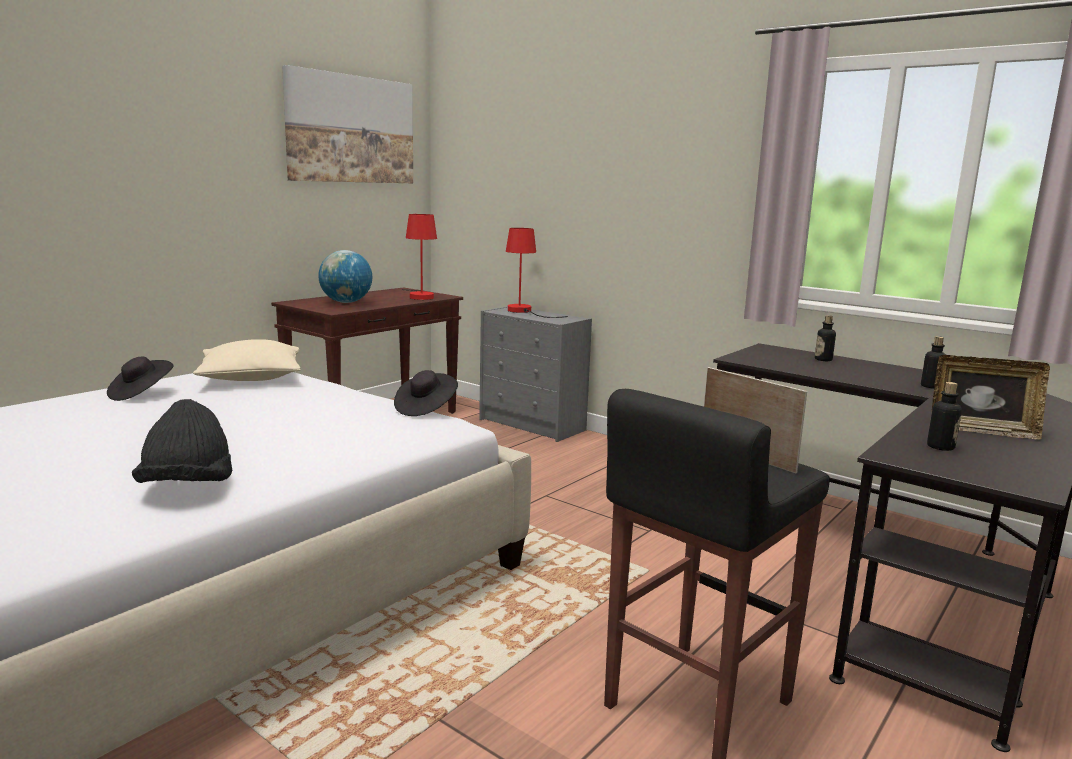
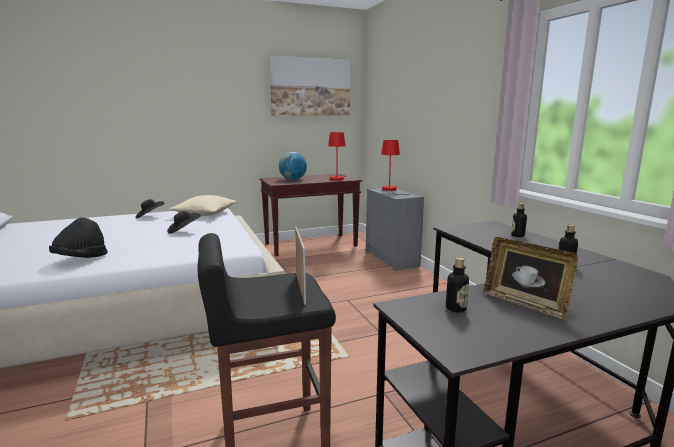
camera: 30 degrees right, 0 degrees up
black hat [394,370,458,416] -> black hat moved to [167,211,201,234]

